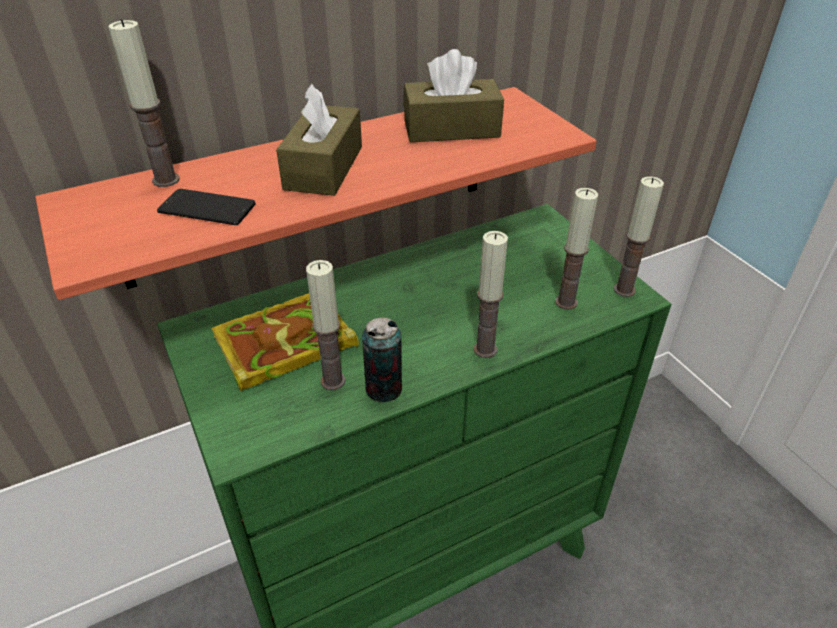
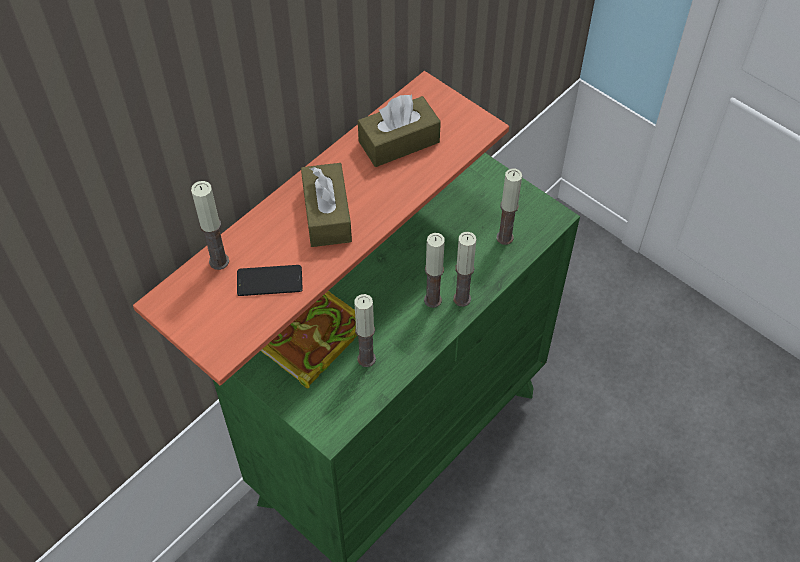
camera: 20 degrees left, 15 degrees up
can [362,317,402,402] -> none
candle [614,176,664,297] -> candle moved to [424,233,445,308]

